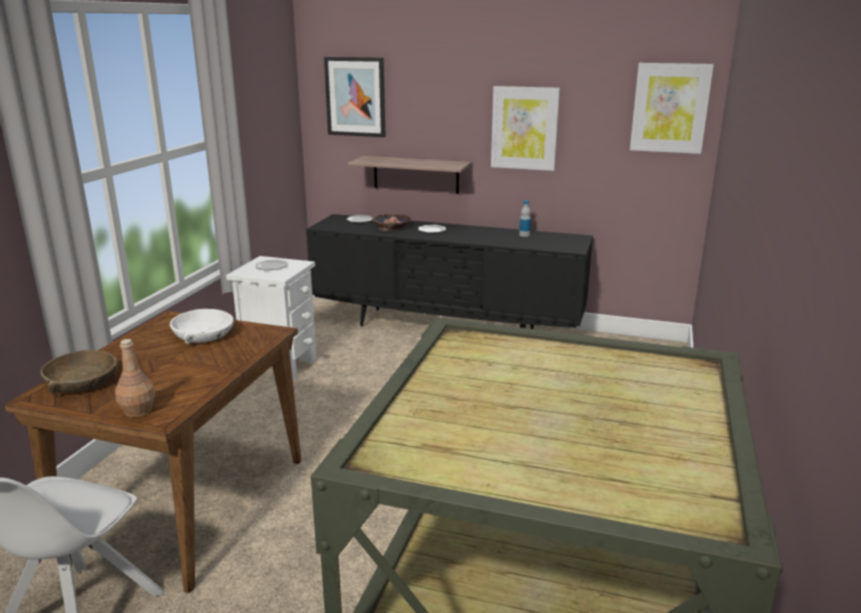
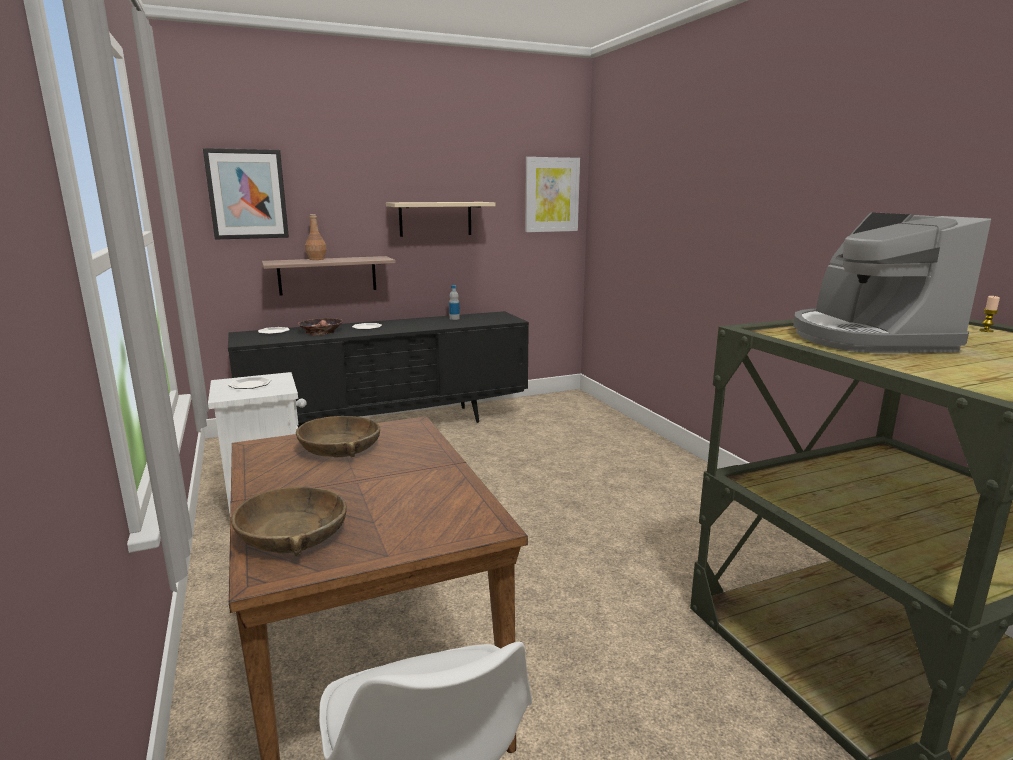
camera: 40 degrees left, 5 degrees down
brown bottle [115,339,155,417] -> brown bottle moved to [305,214,327,260]
white bowl [170,309,234,344] -> brown bowl [296,416,380,457]
picture [491,86,560,171] -> beige shelf [386,202,495,237]
none -> coffee machine [793,212,991,353]
none -> candle [979,296,1000,332]

